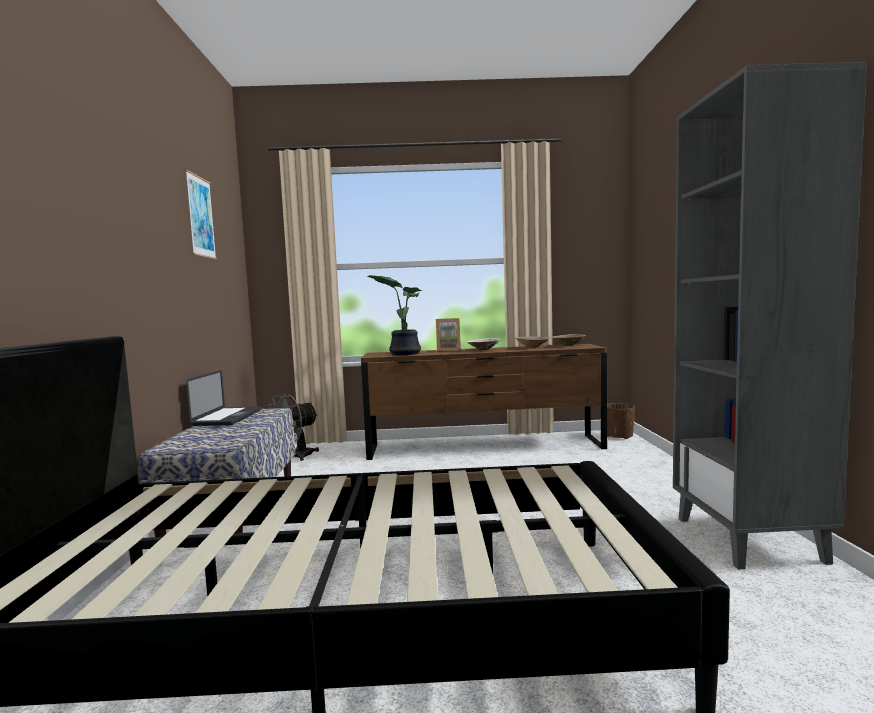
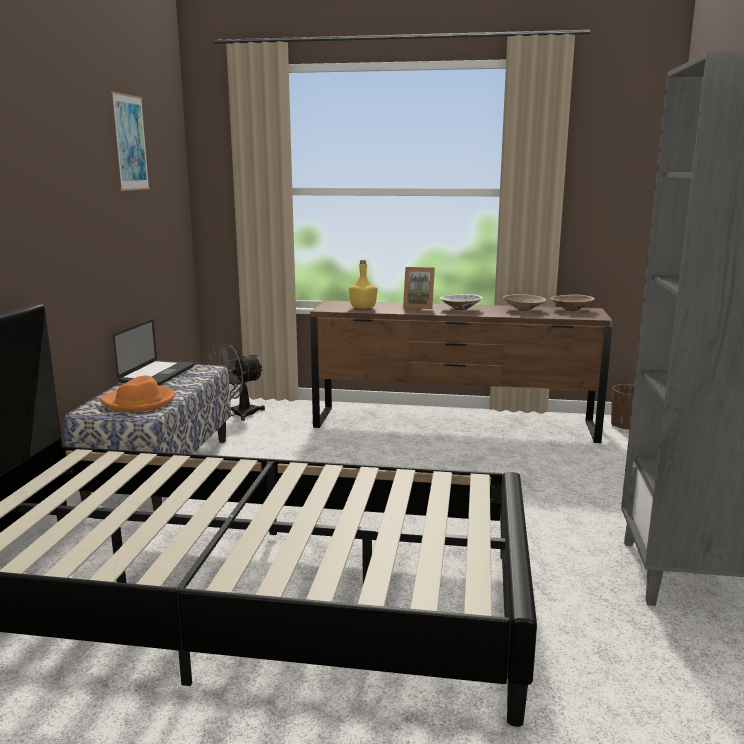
camera: 10 degrees right, 10 degrees up
potted plant [367,275,422,355] -> yellow bottle [349,260,377,309]
none -> orange hat [100,375,175,412]

